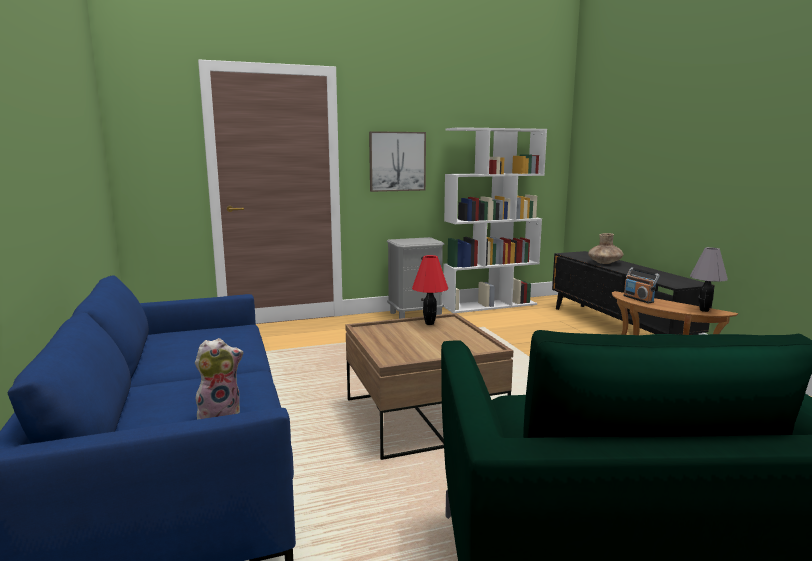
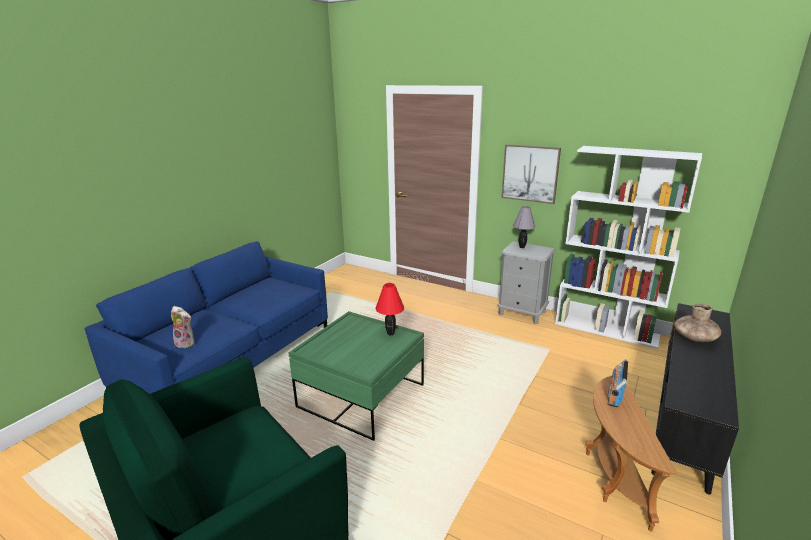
camera: 50 degrees right, 10 degrees up
brown coffee table [345,313,513,460] -> green coffee table [288,311,424,441]
grey table lamp [690,247,728,312] -> grey table lamp moved to [513,206,536,248]

